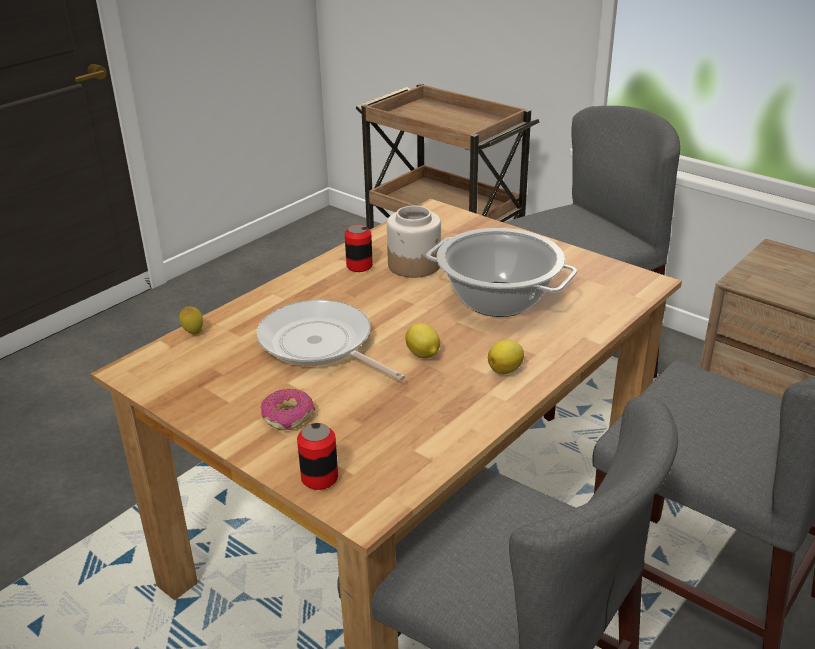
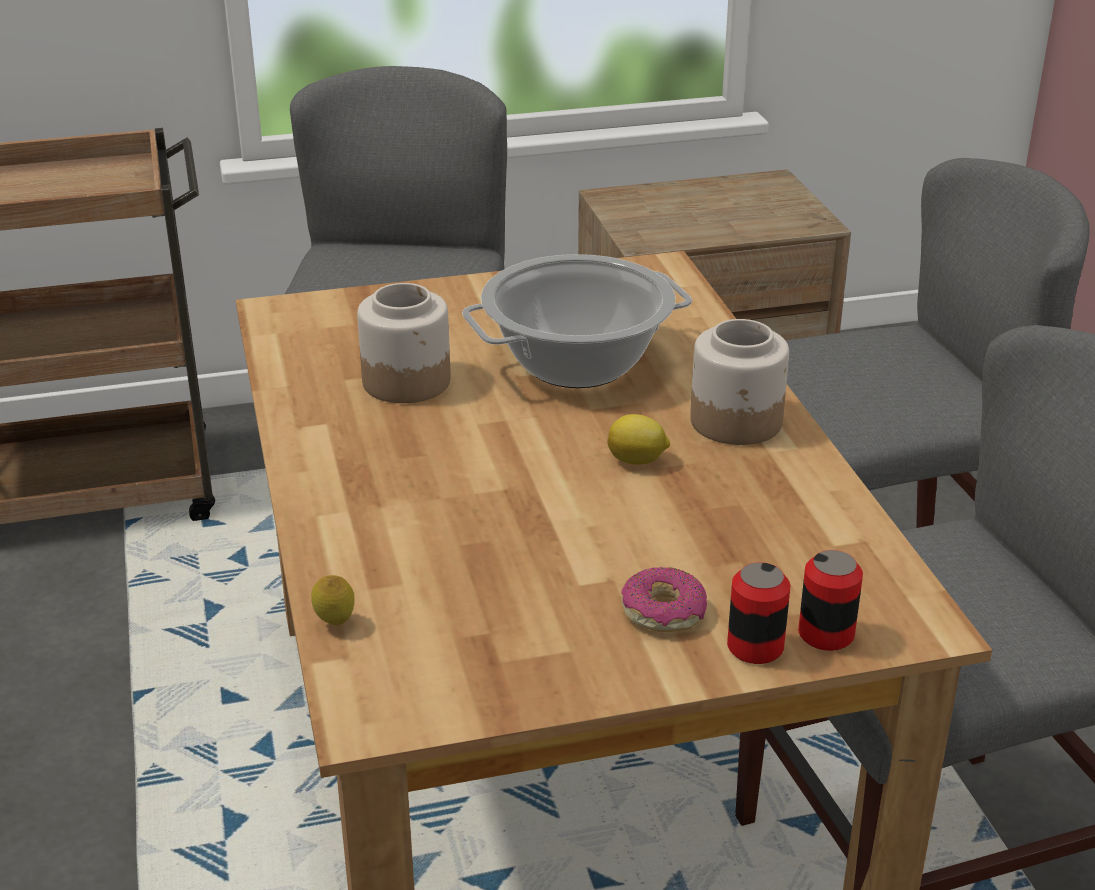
camera: 55 degrees left, 0 degrees up
frying pan [257,300,405,381] -> none
can [345,224,373,272] -> can moved to [727,562,790,664]
lemon [488,340,524,374] -> jar [690,319,789,445]

